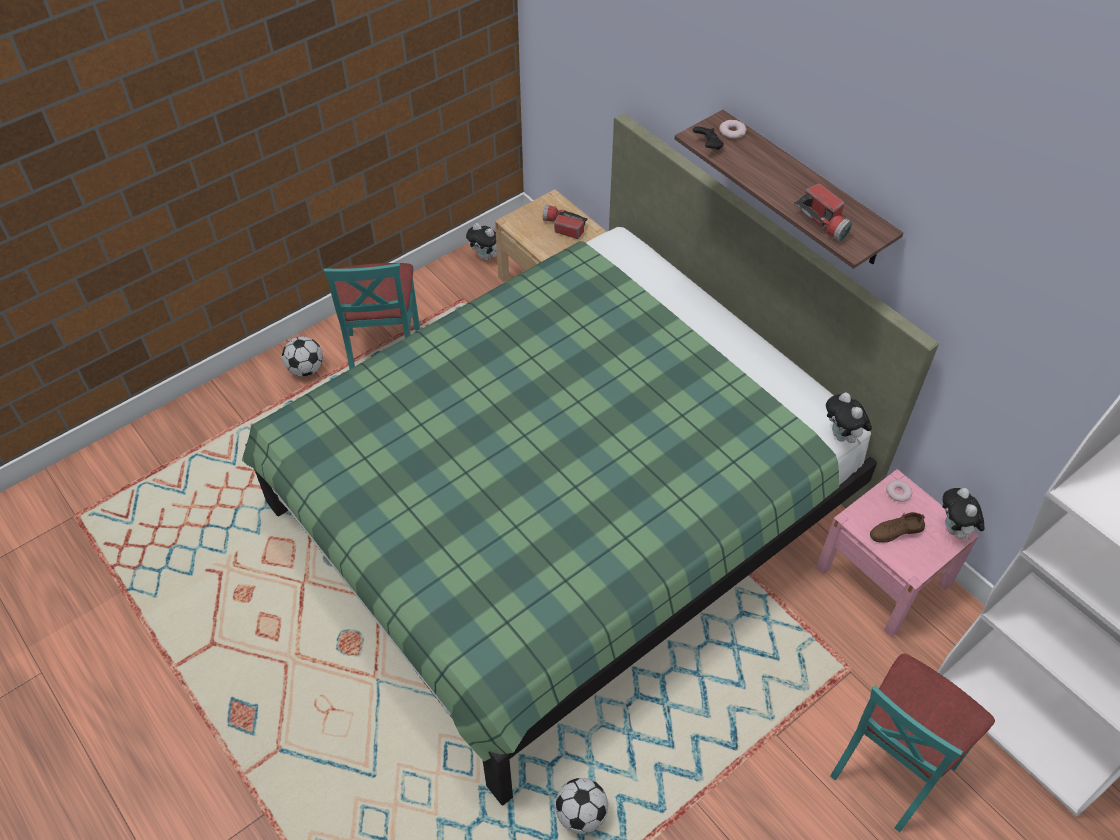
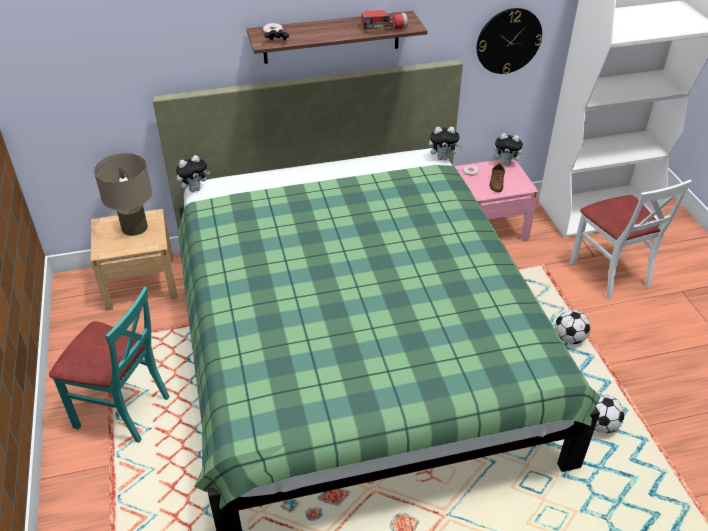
camera: 65 degrees left, 10 degrees down
football [282,336,323,376] -> football moved to [555,310,591,344]
plush toy [466,223,497,261] -> plush toy moved to [176,155,210,192]
flashlight [543,205,587,239] -> beige table lamp [94,153,152,236]
turquoise chair [830,654,995,832] -> white chair [570,179,692,300]
none -> wall clock [477,8,542,74]

